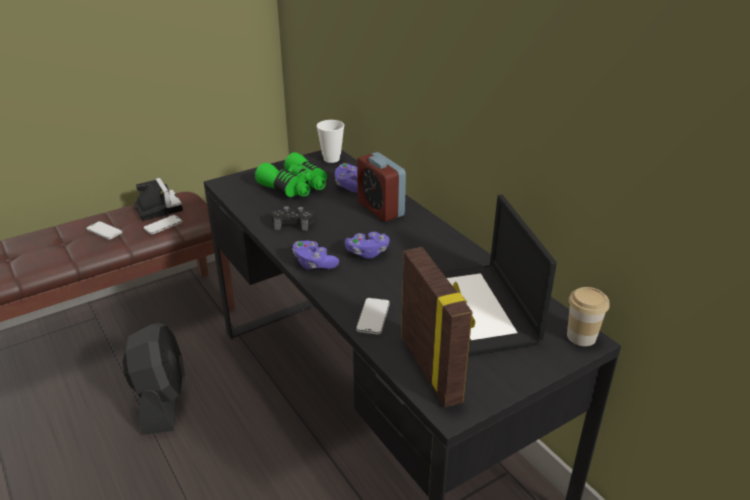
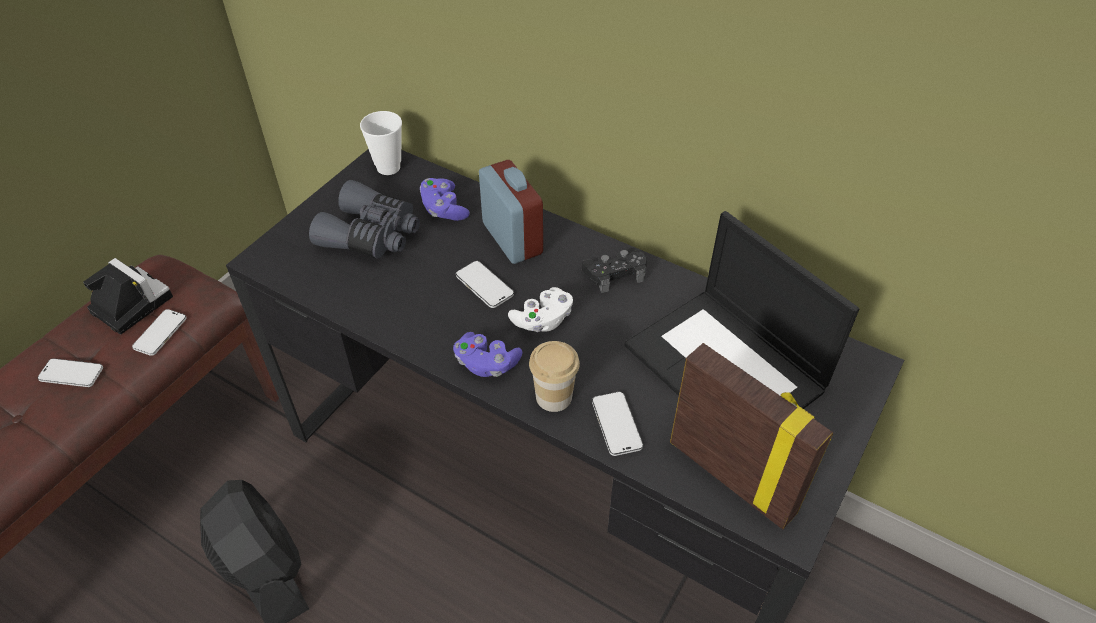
camera: 25 degrees left, 15 degrees up
green binoculars [255,152,327,197] -> grey binoculars [309,180,420,259]
black game controller [271,206,316,231] -> black game controller moved to [582,248,647,293]
purple game controller [345,232,390,259] -> white game controller [508,287,573,332]
alarm clock [357,152,406,221] -> alarm clock turned 150 degrees counterclockwise [479,160,543,264]
cup [567,287,609,346] -> cup moved to [529,341,580,412]
none -> phone [456,261,514,308]

